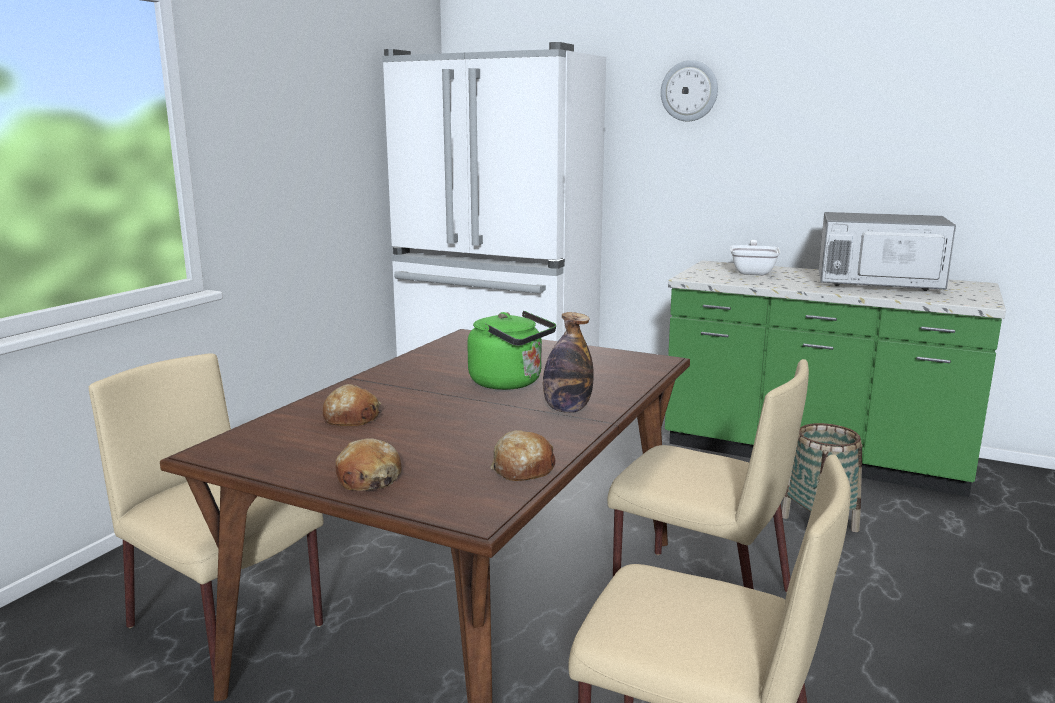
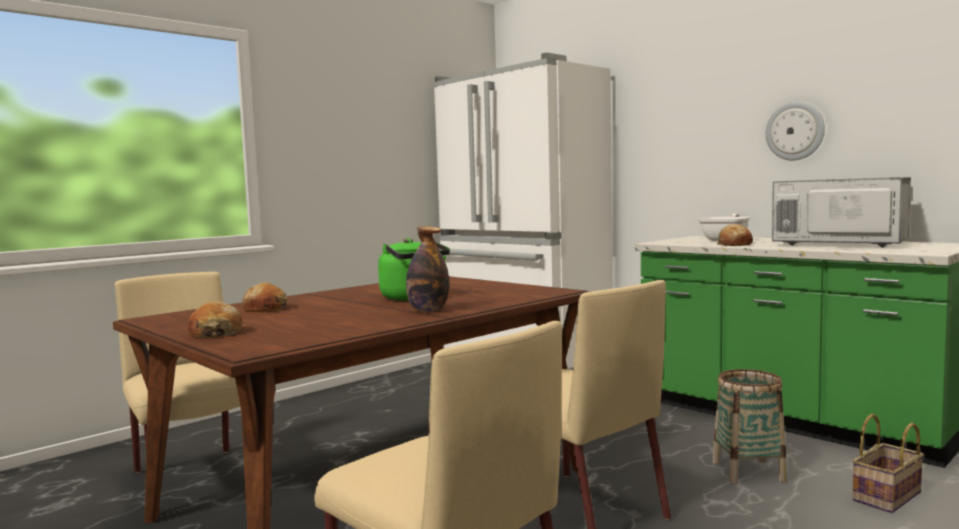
camera: 20 degrees right, 10 degrees down
bread [490,430,555,481] -> bread moved to [717,224,753,246]
wall clock [661,60,718,122] -> wall clock moved to [766,102,825,161]
none -> basket [852,414,924,513]

